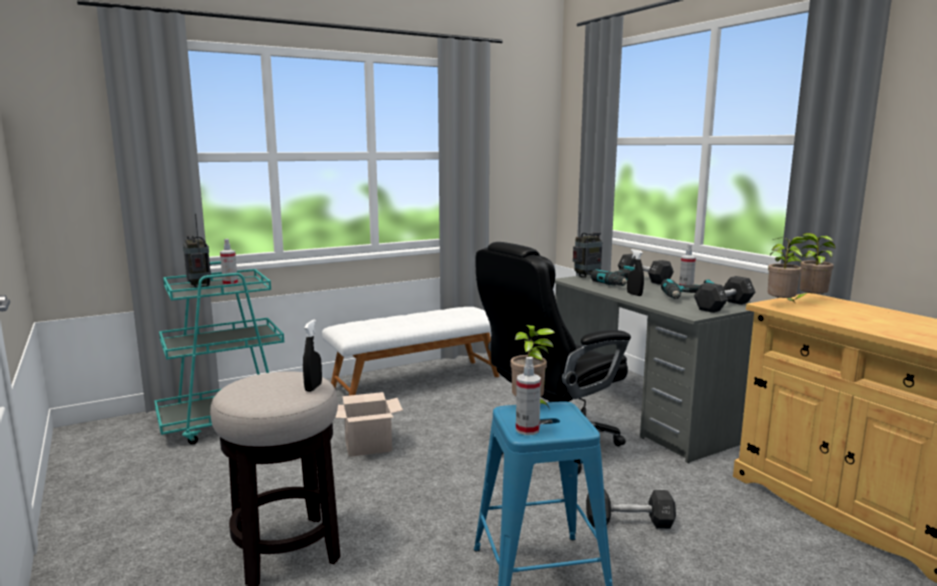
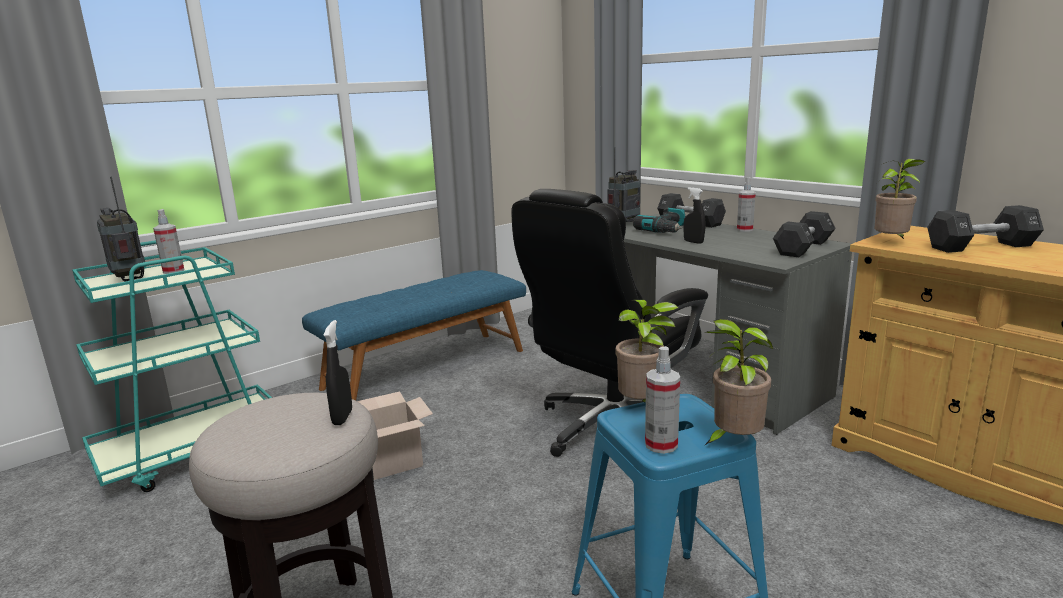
camera: 10 degrees left, 5 degrees up
white bench [322,307,499,396] -> blue bench [302,270,526,401]
black dumbbell [586,489,676,529] -> black dumbbell moved to [927,205,1044,253]
power drill [661,279,715,299] -> none
potted plant [795,233,835,300] -> potted plant moved to [704,319,773,446]

